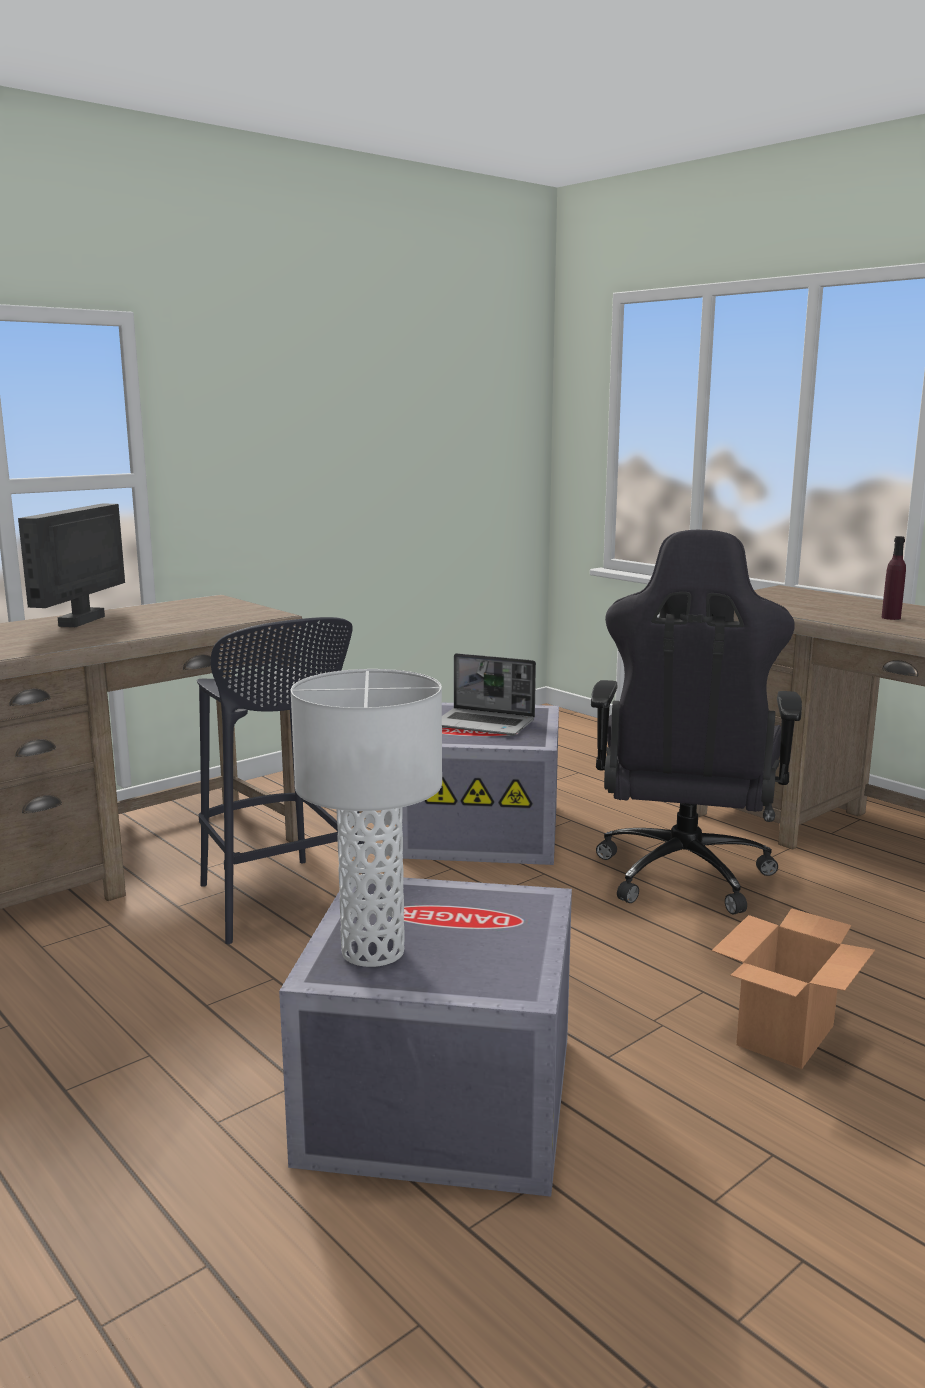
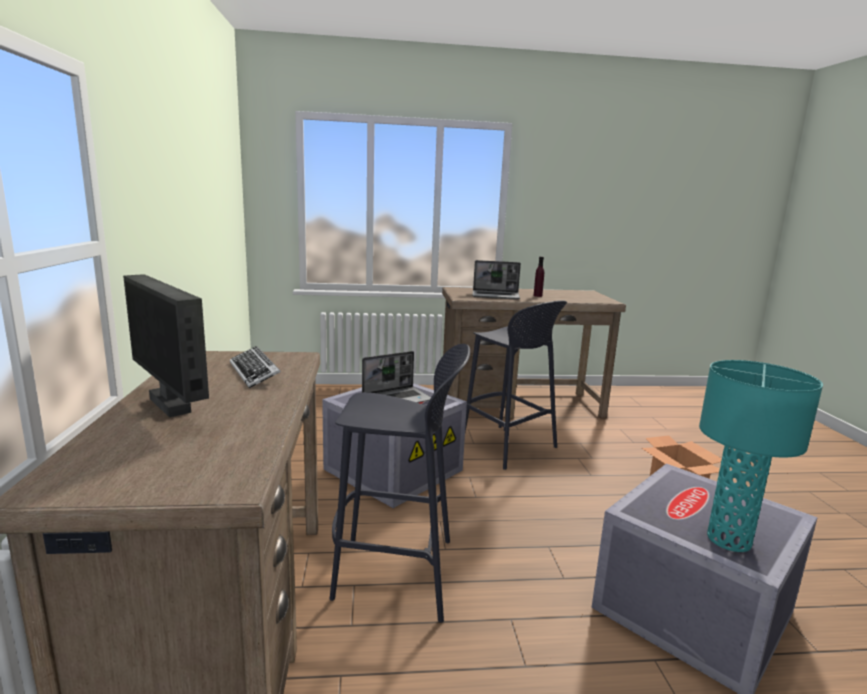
camera: 55 degrees left, 0 degrees up
white table lamp [291,669,442,967] -> turquoise table lamp [699,360,823,552]
black office chair [591,530,802,914] -> grey stool [465,300,567,470]
none -> keyboard [230,346,281,388]
none -> laptop [472,260,521,300]

